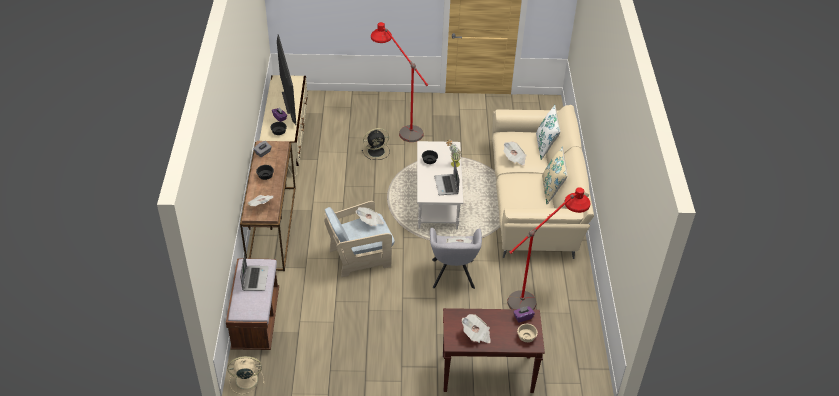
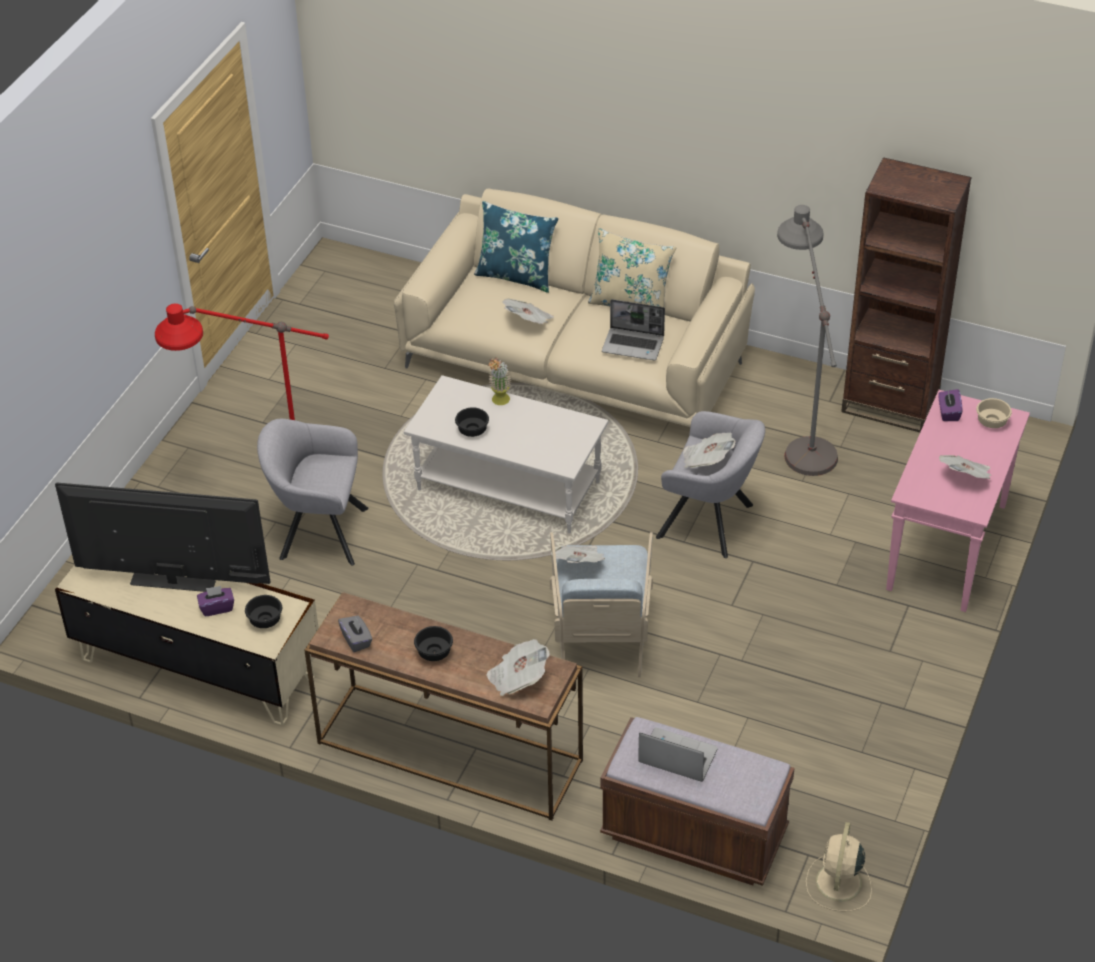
camera: 65 degrees left, 0 degrees up
black fan [362,128,390,160] -> grey armchair [257,419,368,565]
laptop [434,160,460,195] -> laptop moved to [602,299,665,361]
brown console table [443,308,545,393] -> pink console table [886,390,1030,612]
red floor lamp [507,187,590,310] -> grey floor lamp [777,205,838,476]
white pillow [536,105,561,160] -> blue pillow [474,201,558,293]
none -> brown bookcase [841,157,972,432]

